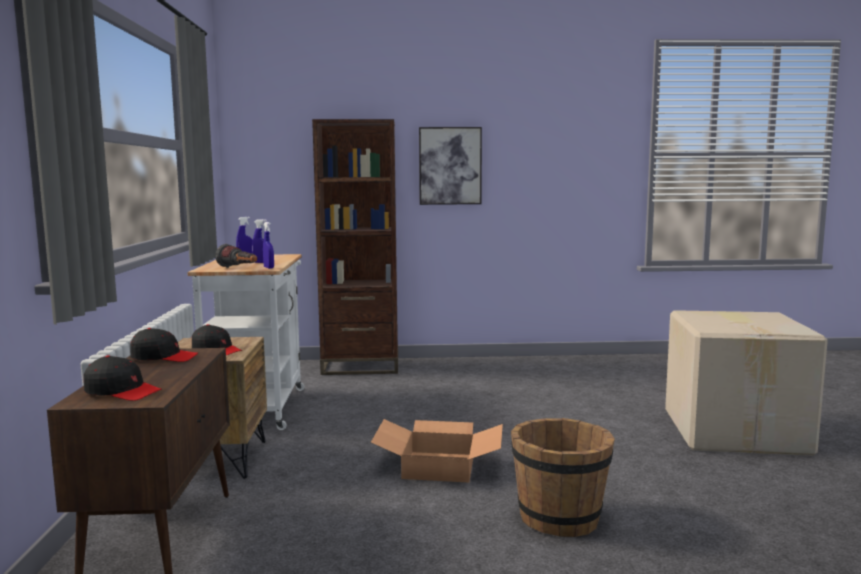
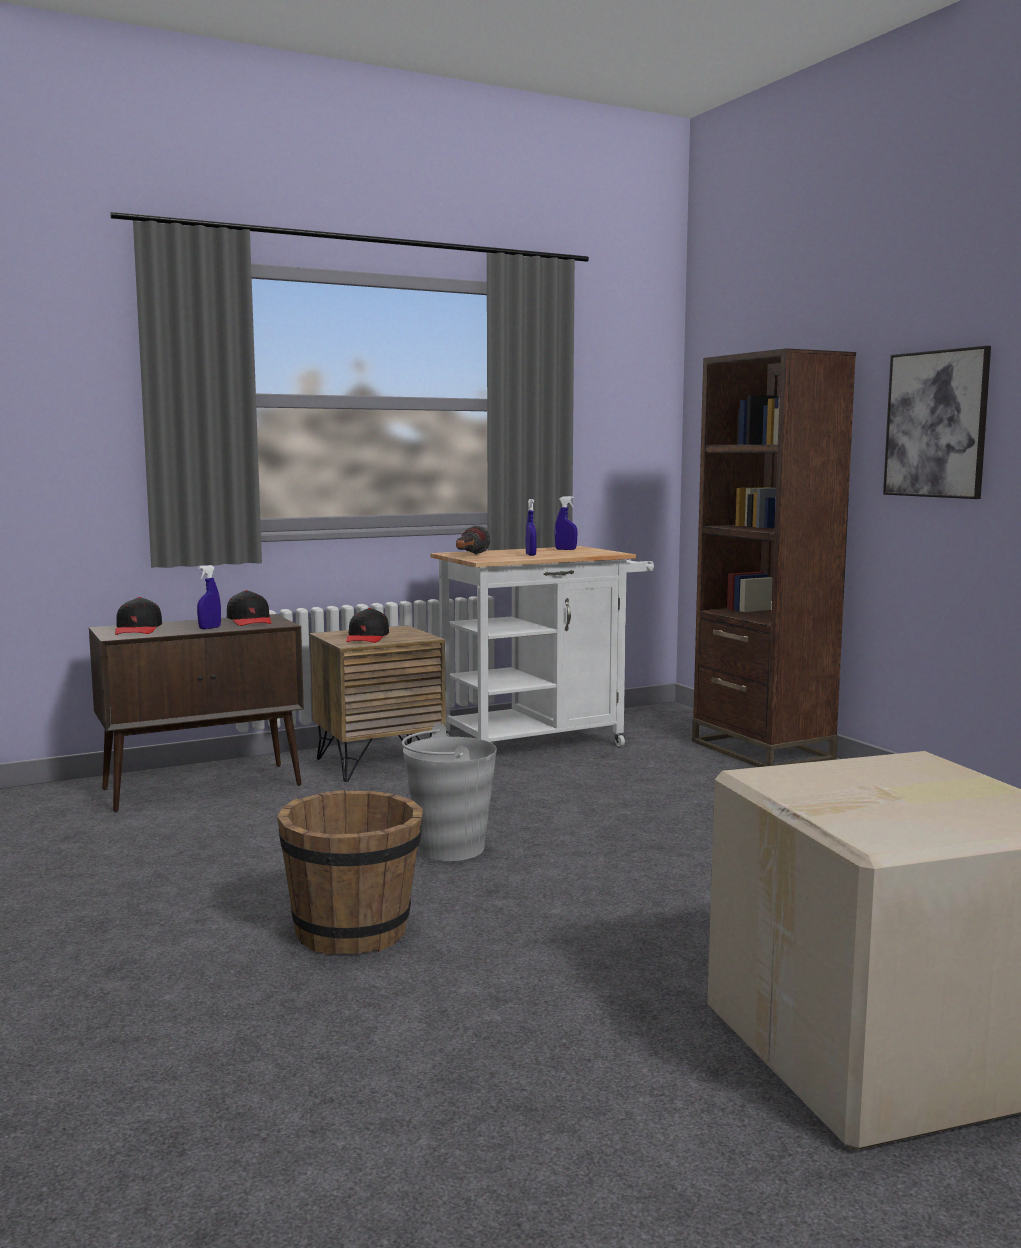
camera: 65 degrees right, 0 degrees up
blue spray bottle [263,222,274,269] -> blue spray bottle moved to [197,565,221,629]
cardboard box [371,419,503,483] -> grey bucket [402,723,497,861]

